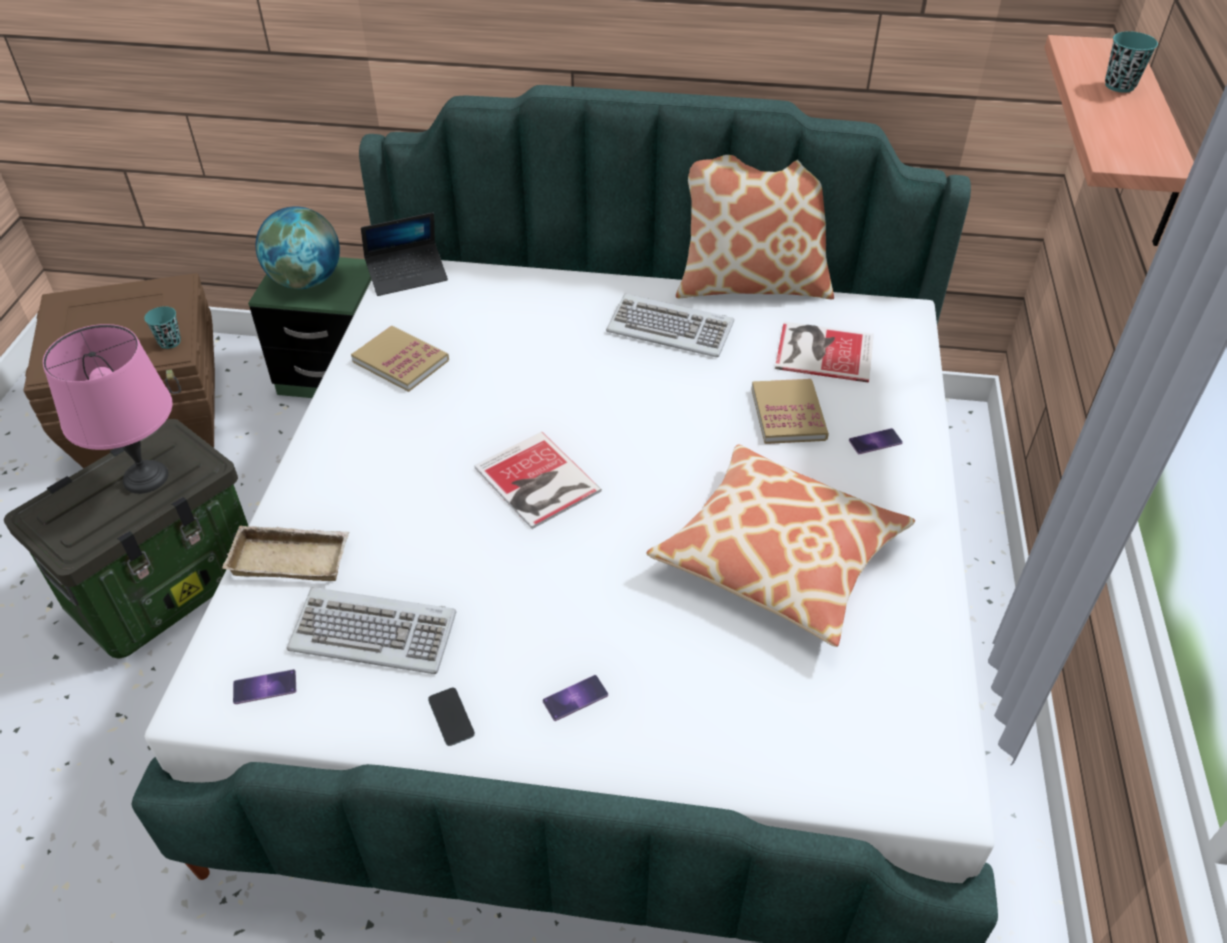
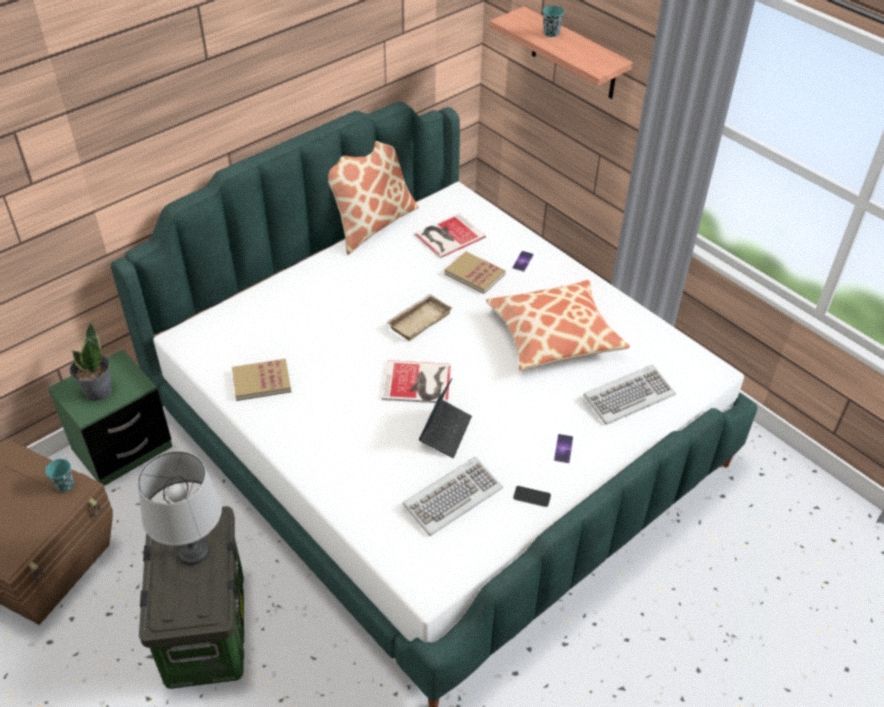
camera: 50 degrees left, 0 degrees up
pink table lamp [43,324,172,494] -> grey table lamp [138,451,222,565]
beige tray [222,525,350,581] -> beige tray moved to [386,294,452,341]
phone [233,669,296,704] -> none
globe [255,206,340,289] -> potted plant [70,321,112,401]
laptop [361,212,448,296] -> laptop moved to [419,378,472,458]
keyboard [606,294,734,357] -> keyboard moved to [583,365,676,425]

